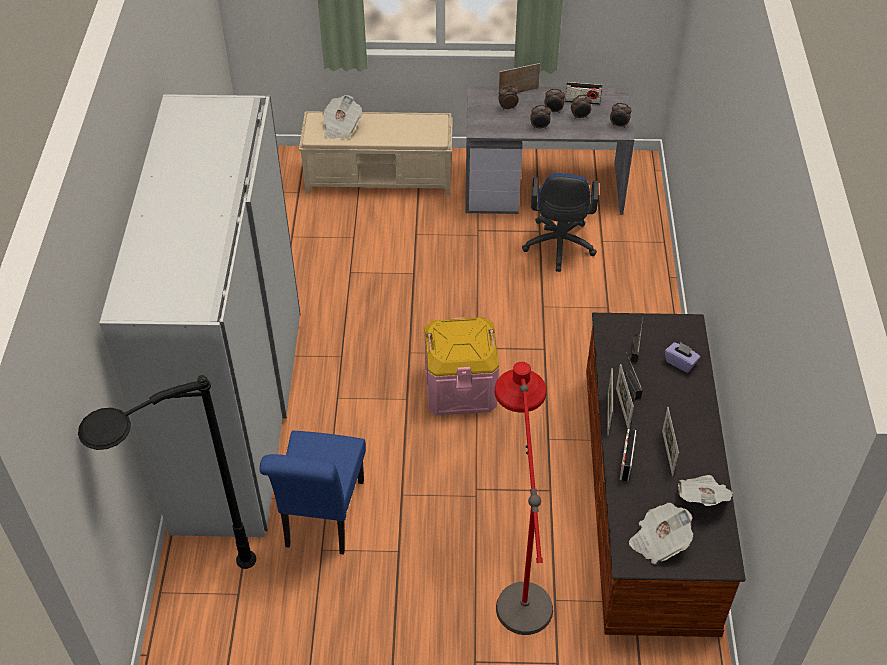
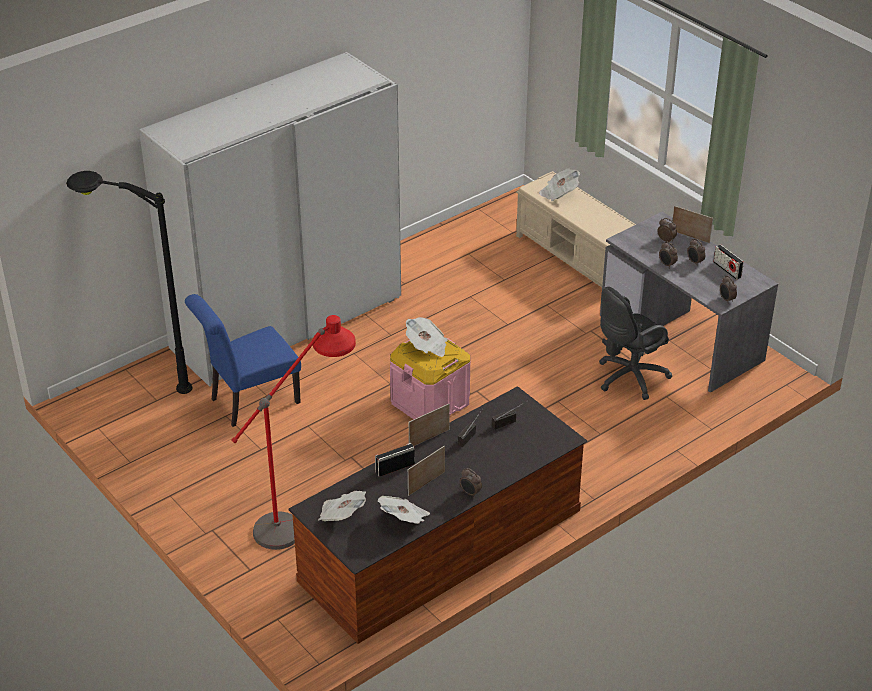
camera: 50 degrees right, 10 degrees down
blue office chair [522,173,598,272] -> black office chair [599,287,672,400]
alarm clock [571,94,592,119] -> alarm clock moved to [460,468,482,498]
picture frame [616,364,634,429] -> none
purple tissue box [665,342,700,373] -> none
none -> newspaper [406,317,447,357]

